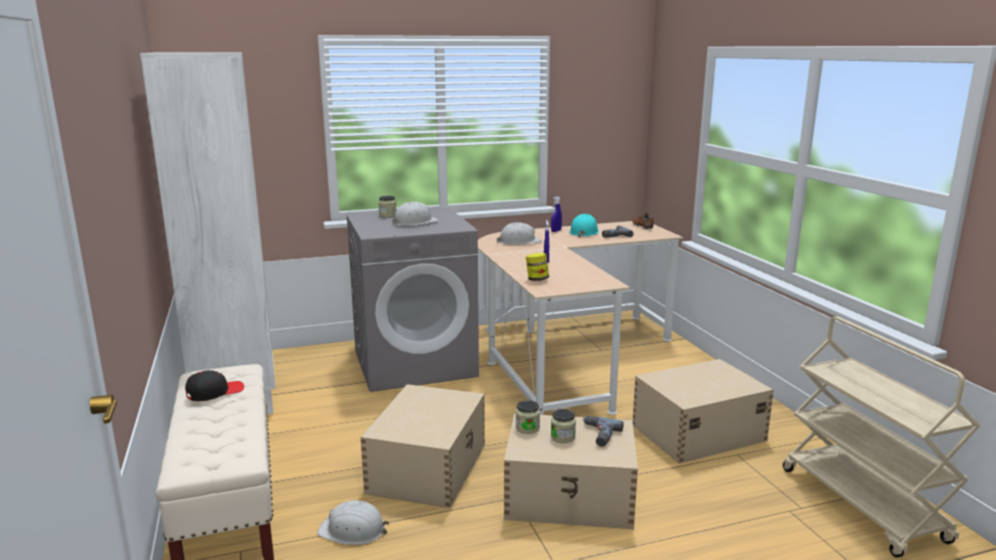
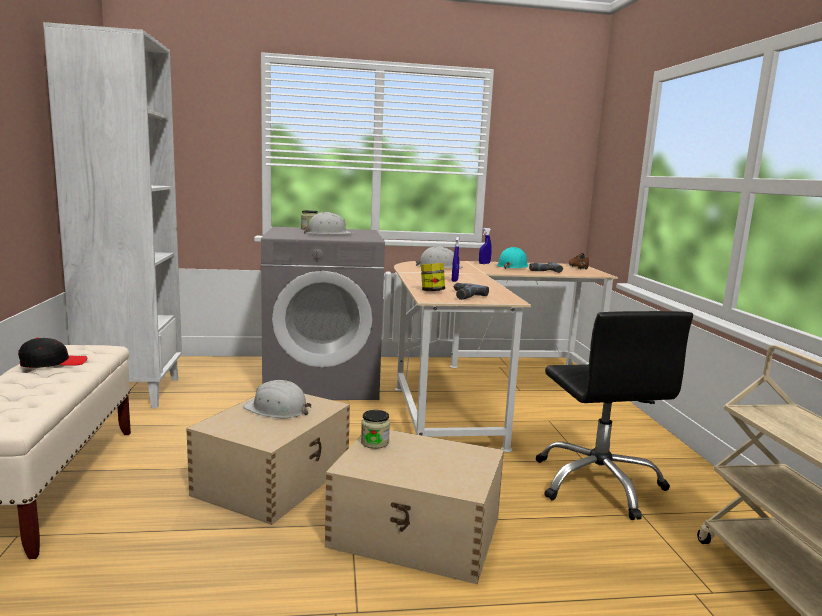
camera: 10 degrees right, 5 degrees down
white hard hat [317,501,389,545] -> white hard hat moved to [243,380,311,419]
jar [551,409,576,443] -> none
power drill [583,416,624,447] -> power drill moved to [453,283,489,300]
beige storage box [633,359,774,464] -> black office chair [536,311,693,520]

